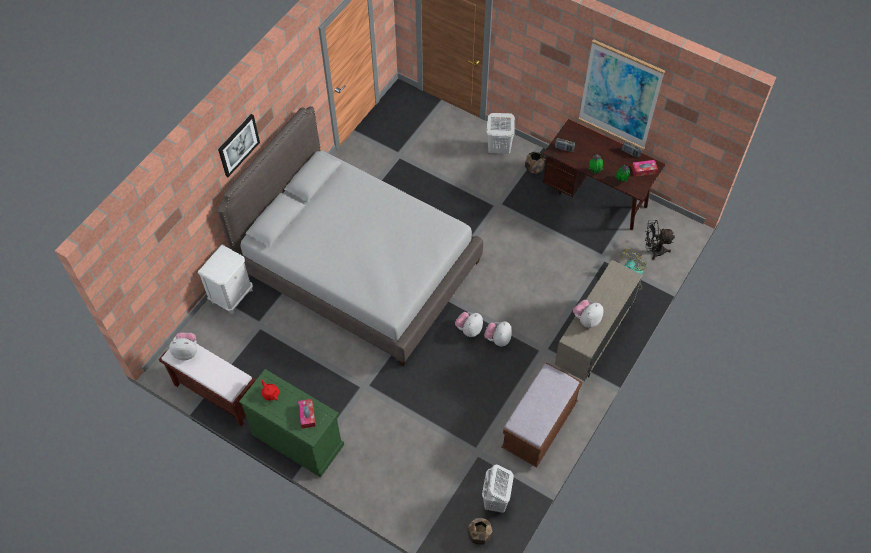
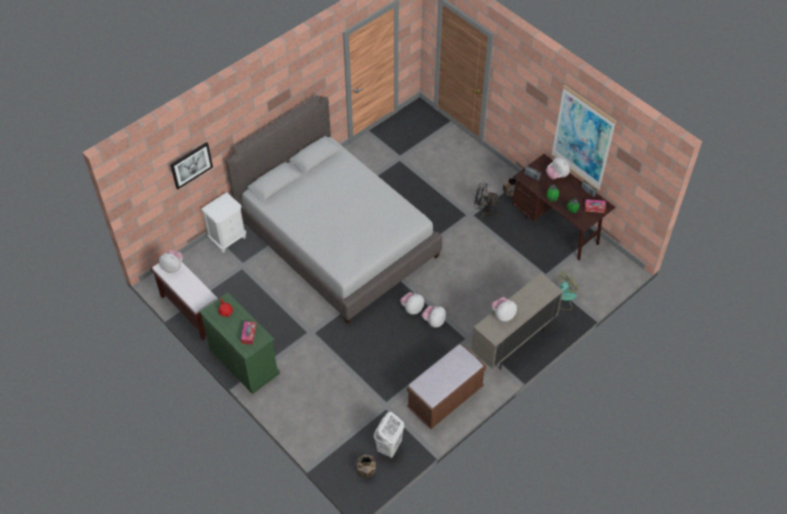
camera: 15 degrees right, 5 degrees down
picture [218,114,260,177] -> picture moved to [170,142,213,190]
white laundry basket [487,113,515,154] -> none
black fan [645,220,675,260] -> black fan moved to [474,183,499,218]
none -> plush toy [546,157,570,179]

